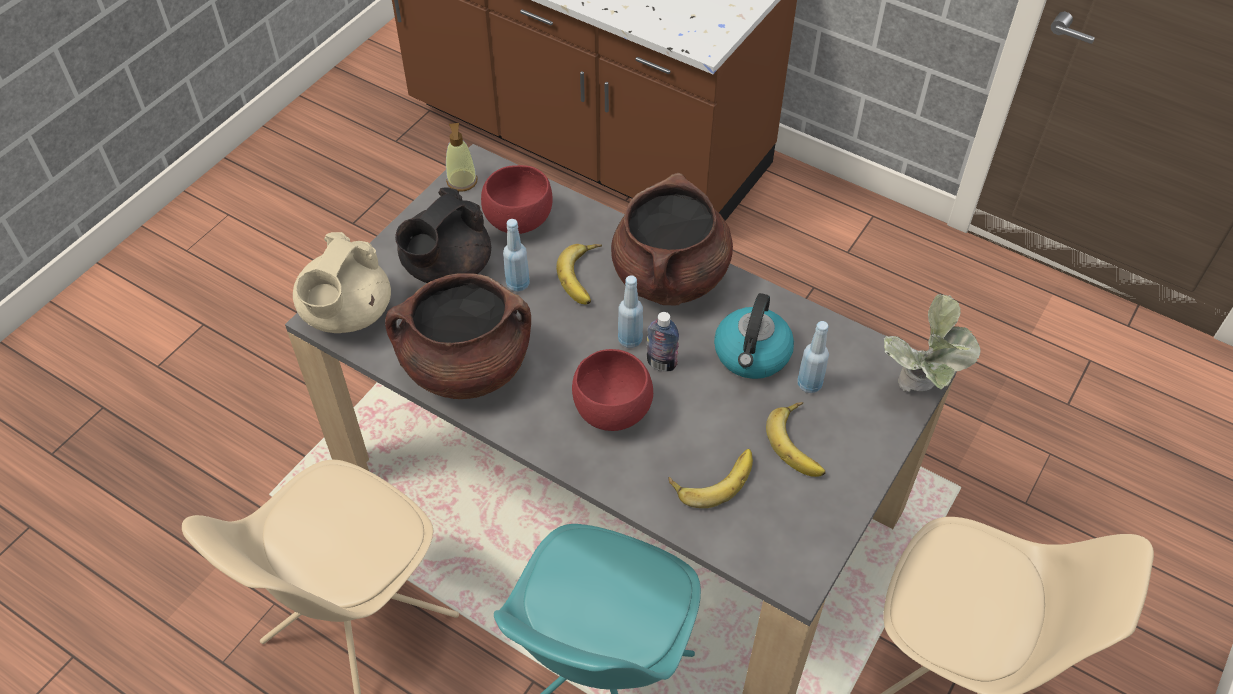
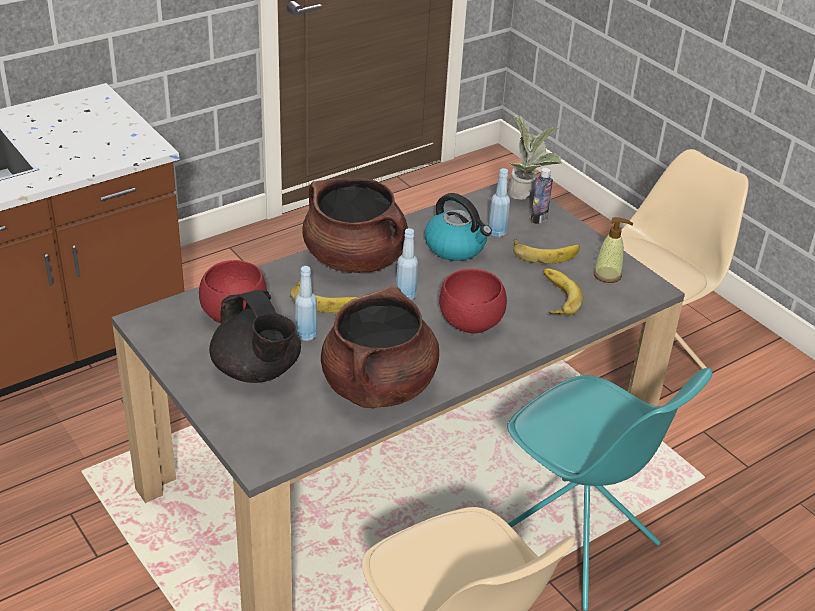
camera: 70 degrees left, 15 degrees down
beige teapot [293,232,391,333] -> none
soap dispenser [446,123,478,191] -> soap dispenser moved to [593,217,633,283]
bottle [646,312,679,371] -> bottle moved to [531,168,553,224]

